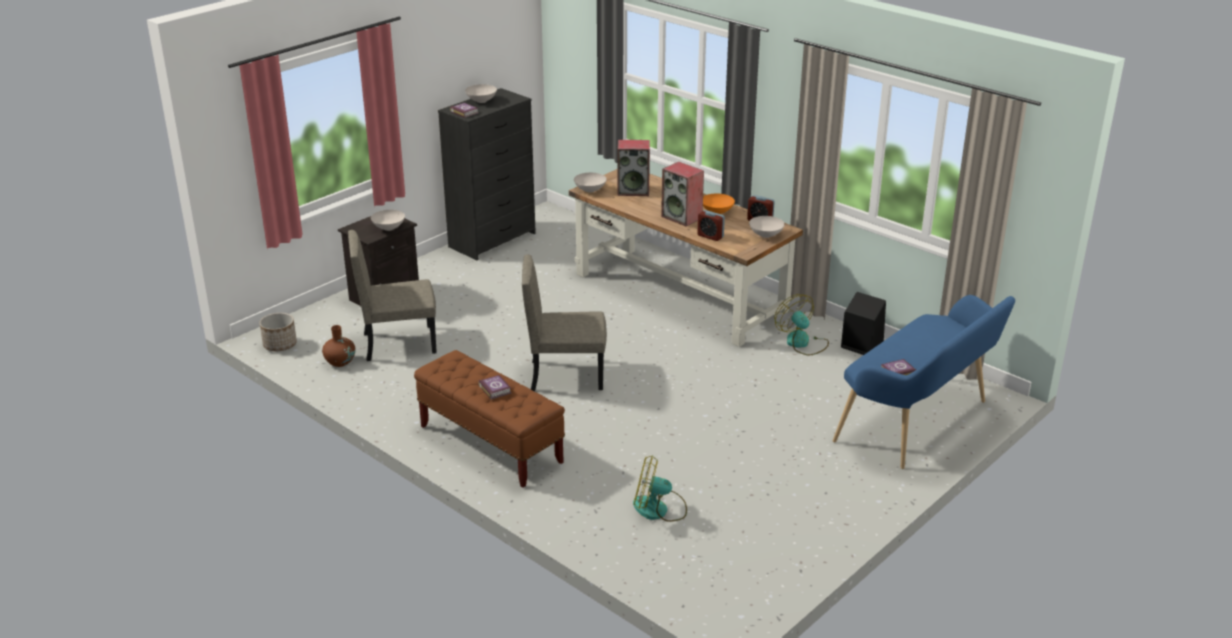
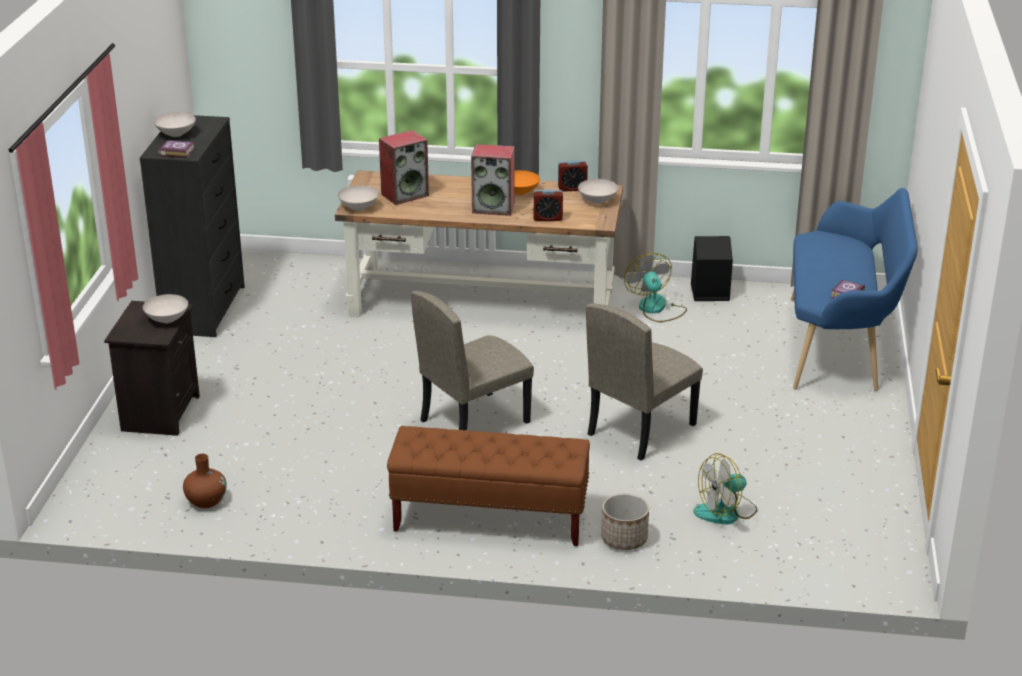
camera: 35 degrees left, 0 degrees up
planter [259,313,297,351] -> planter moved to [601,494,649,550]
beige chair [348,230,437,361] -> beige chair moved to [586,303,703,461]
book [479,375,511,399] -> none
fan [774,294,829,355] -> fan turned 45 degrees clockwise [624,253,687,322]

